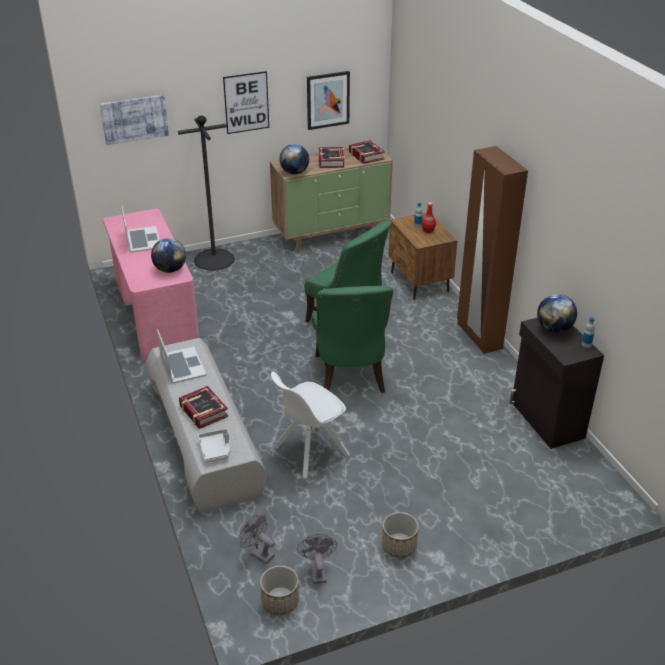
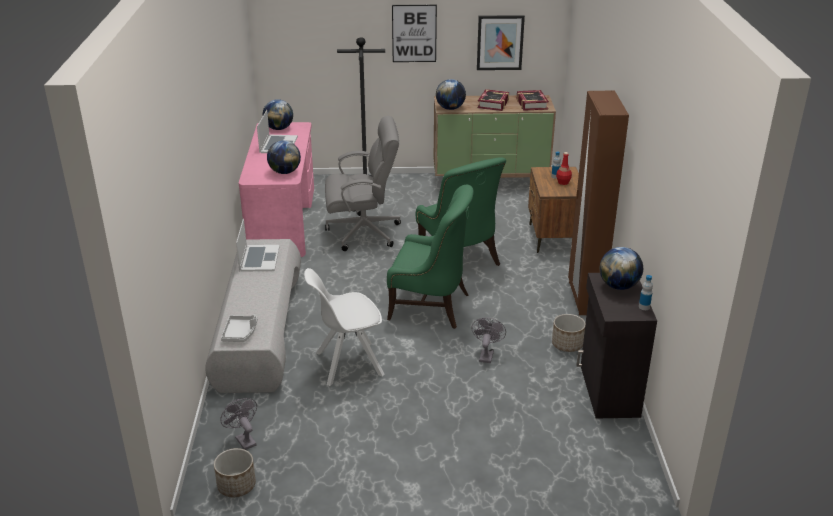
camera: 20 degrees right, 5 degrees down
picture [100,95,169,145] -> none
book [179,386,228,429] -> none
grey fan [297,534,337,584] -> grey fan moved to [471,317,506,363]
green chair [312,286,393,393] -> green chair turned 90 degrees counterclockwise [387,185,474,329]
planter [382,512,419,558] -> planter moved to [552,314,586,352]
none -> globe [263,99,293,130]
none -> grey office chair [325,116,401,251]

